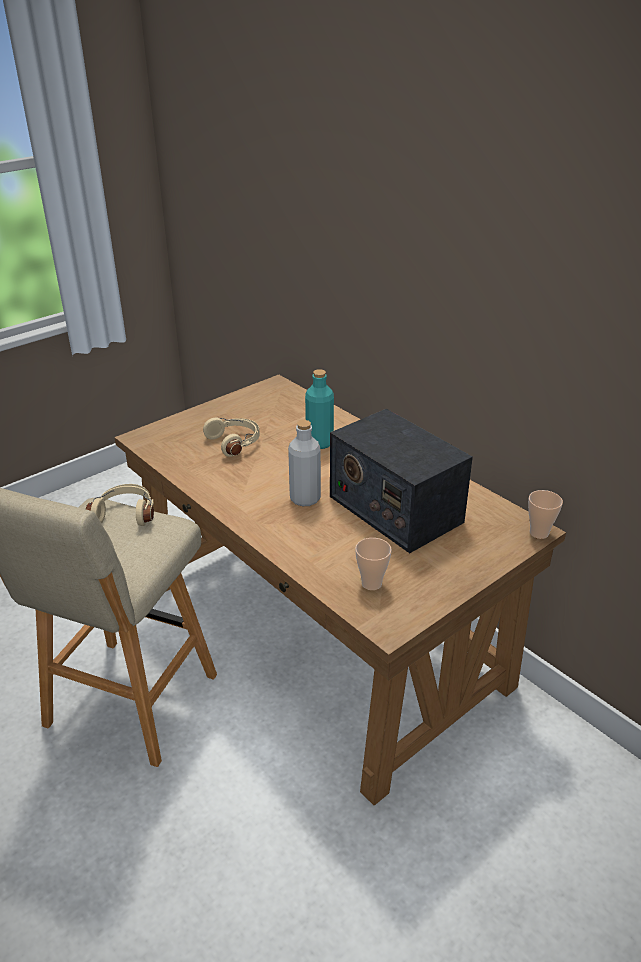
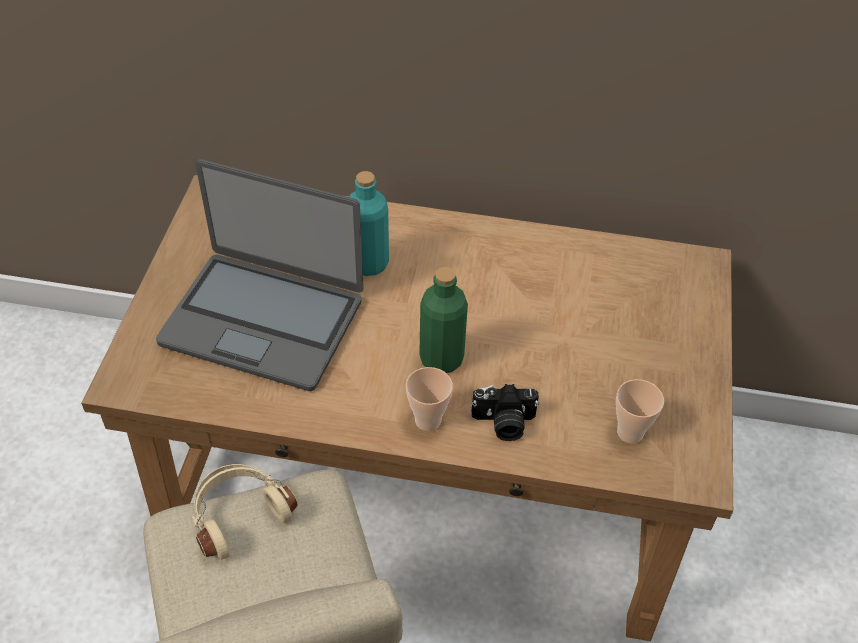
camera: 40 degrees left, 15 degrees up
beige headphones [203,417,260,457] -> laptop [156,159,364,391]
grey bottle [288,420,321,506] -> green bottle [419,267,468,373]
radio [330,409,473,553] -> none
cup [528,490,563,539] -> cup moved to [406,367,453,431]
none -> camera [471,384,539,441]

